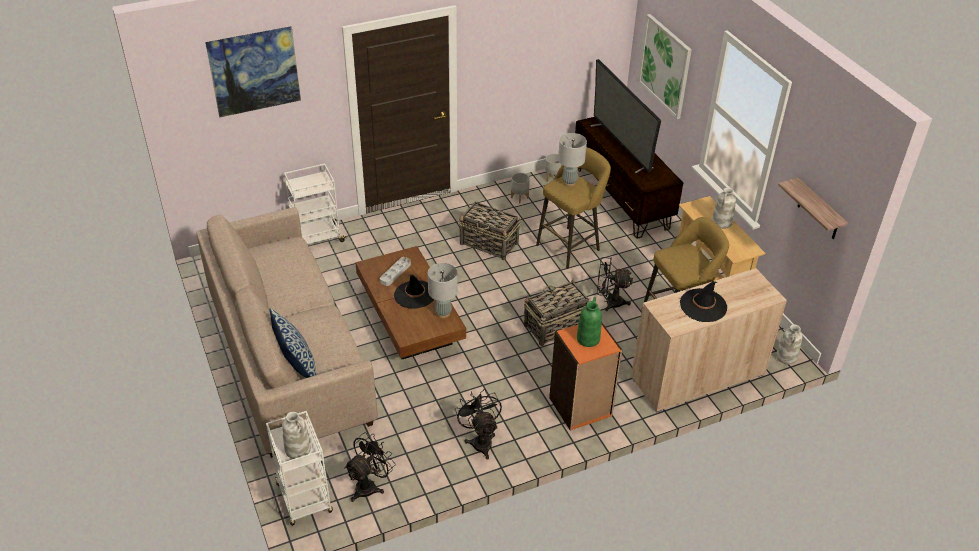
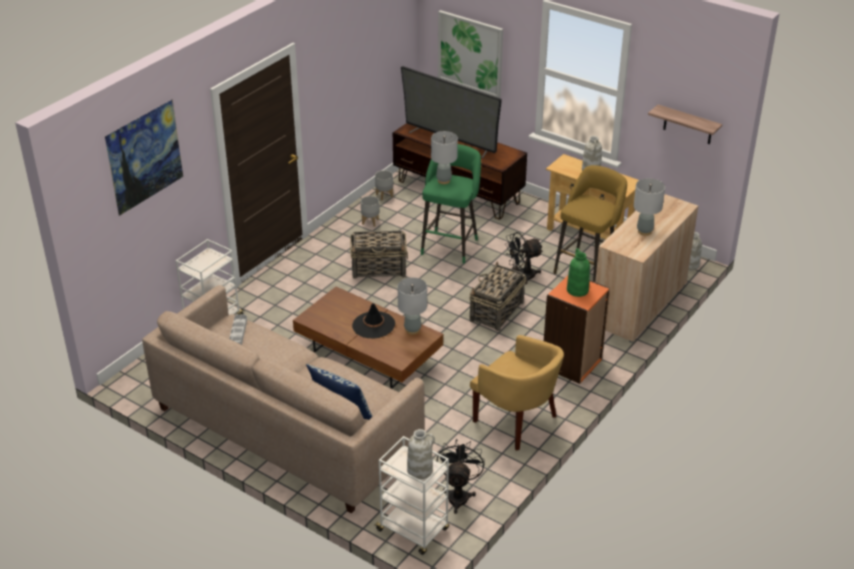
camera: 30 degrees left, 5 degrees down
grey tray [380,257,411,286] -> grey tray moved to [229,315,247,345]
black fan [455,389,502,459] -> yellow armchair [470,335,564,451]
yellow stool [536,147,611,268] -> green stool [421,144,481,264]
black hat [680,281,727,322] -> grey table lamp [633,178,665,236]

